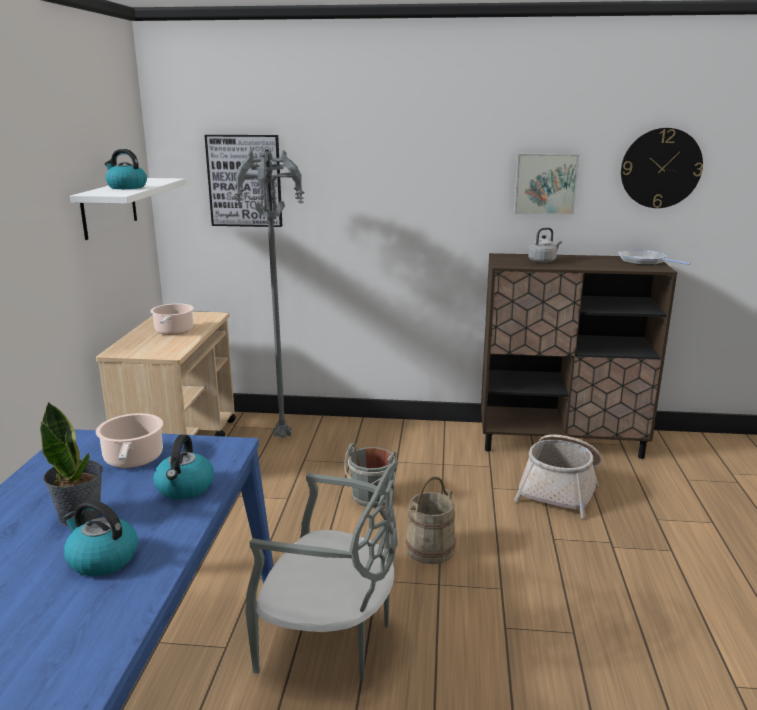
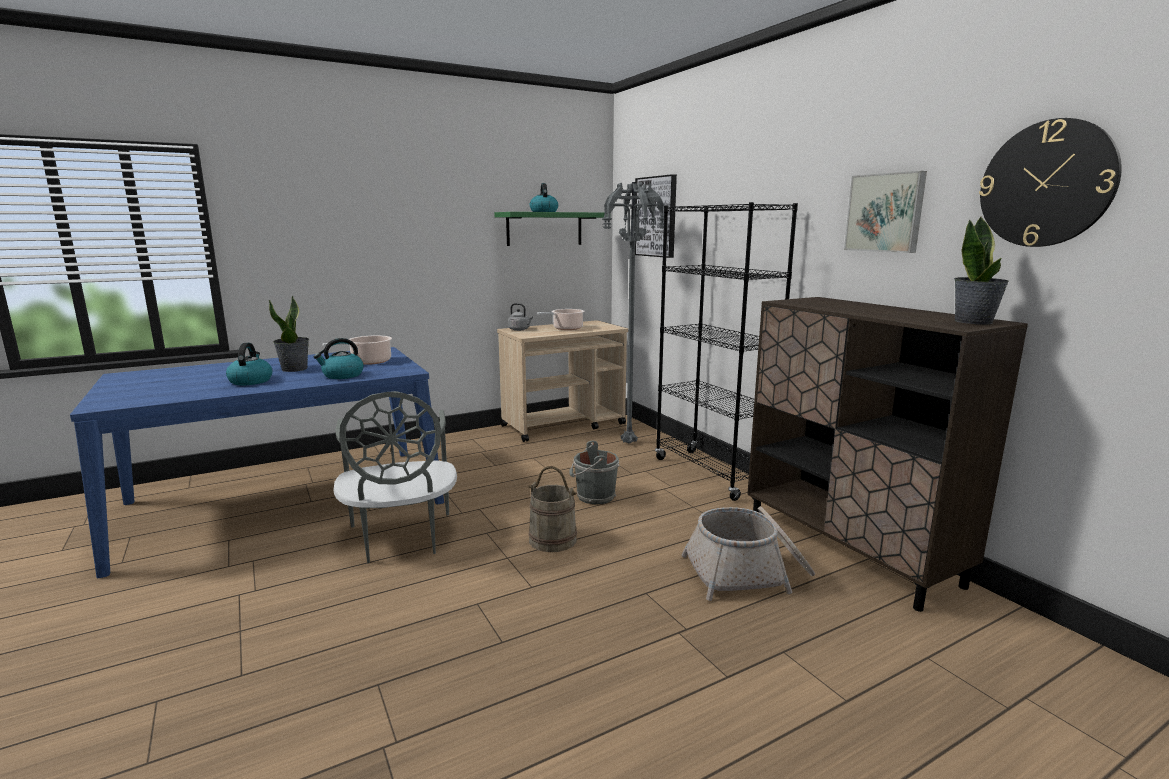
camera: 55 degrees right, 5 degrees down
white shelf [70,178,186,240] -> green shelf [494,212,611,246]
grey kettle [528,227,562,263] -> grey kettle moved to [508,303,533,331]
frying pan [619,250,691,265] -> potted plant [954,217,1009,324]
none -> black bookcase [655,202,798,501]

